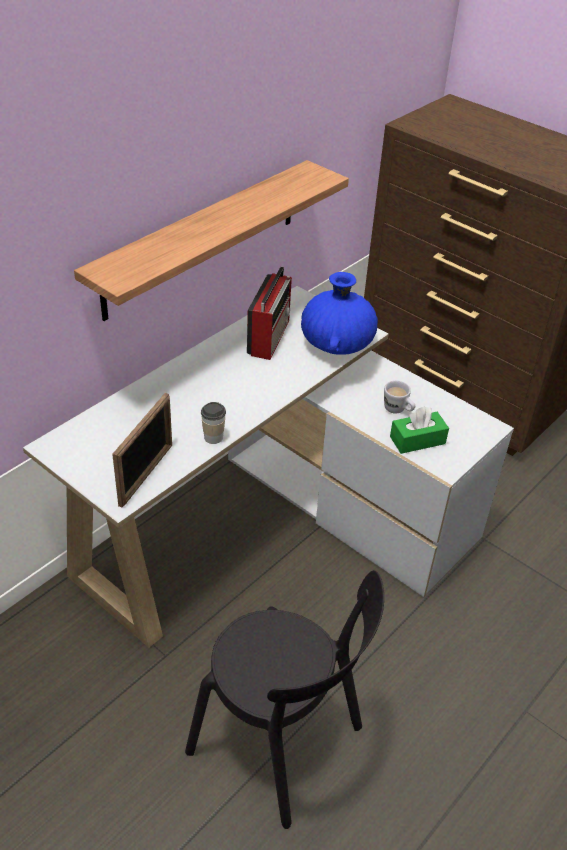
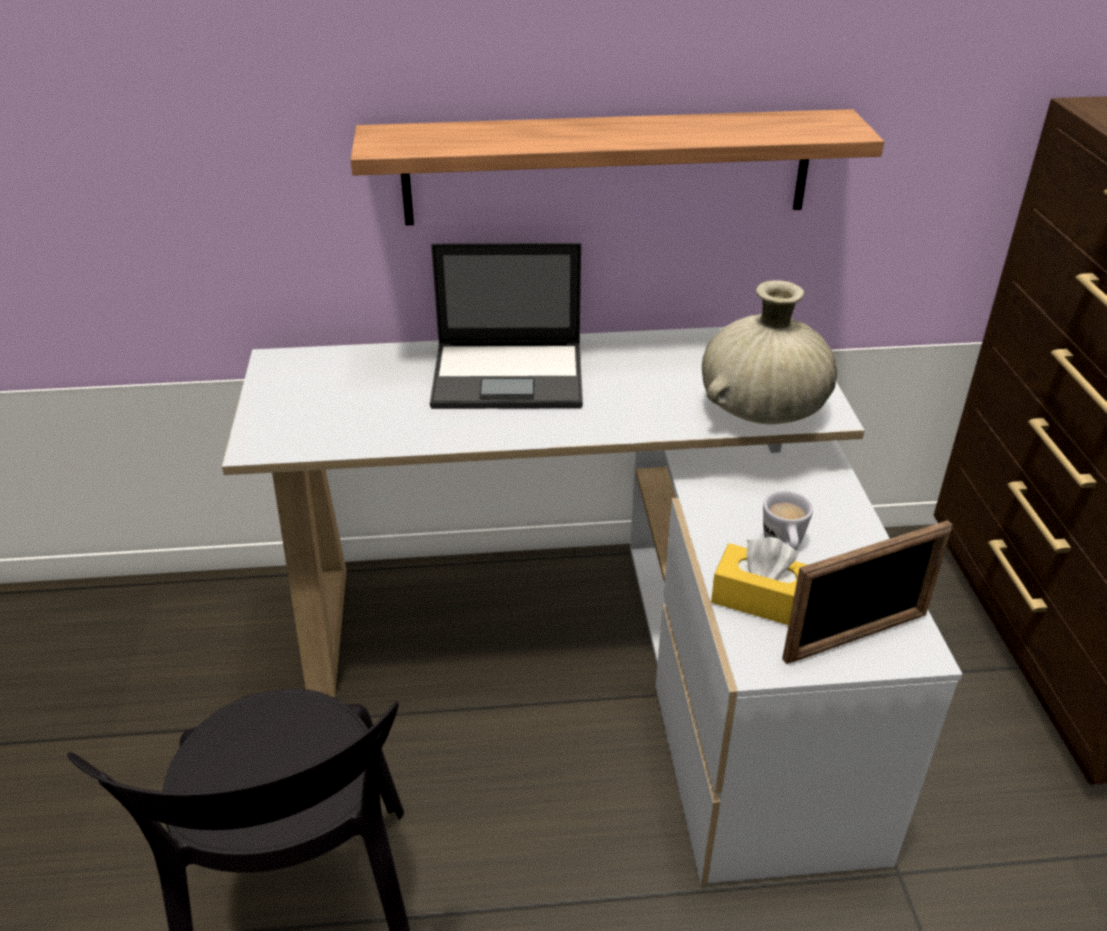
camera: 45 degrees right, 5 degrees down
picture frame [112,393,172,507] -> picture frame moved to [782,520,952,664]
cup [201,402,226,444] -> none
radio [247,267,292,360] -> none
blue vase [301,272,378,355] -> beige vase [702,280,837,424]
green tissue box [390,406,449,454] -> yellow tissue box [711,537,808,625]
none -> laptop [430,243,583,409]

